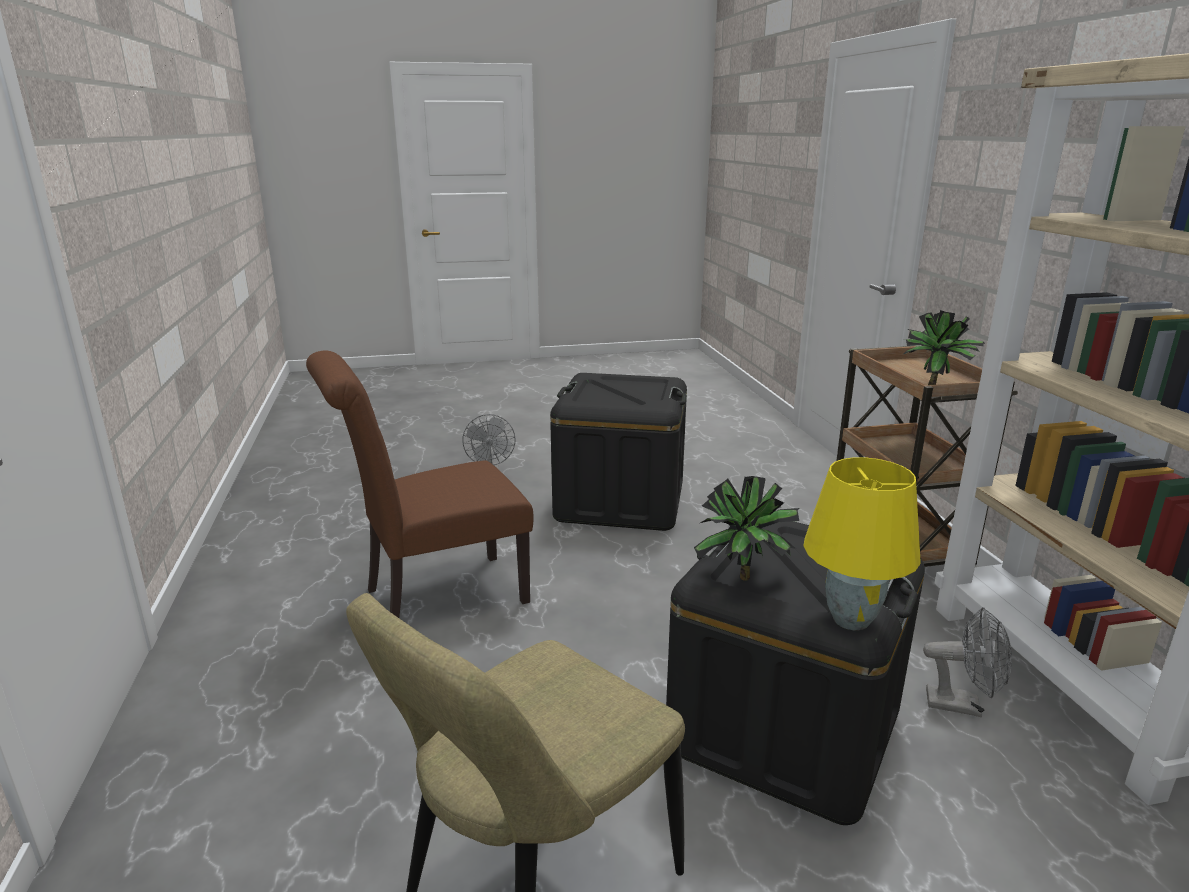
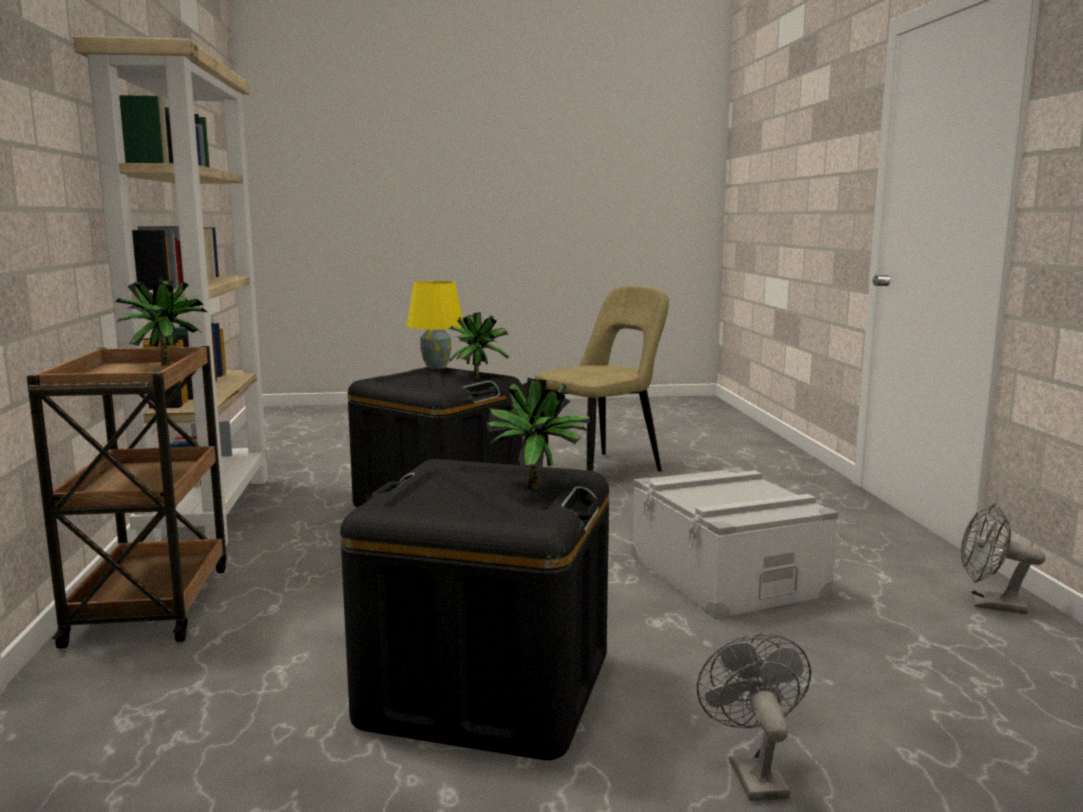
camera: 175 degrees left, 10 degrees down
brown chair [306,351,534,618] -> grey storage box [632,468,838,619]
grey fan [923,607,1012,717] -> grey fan moved to [961,504,1046,614]
none -> potted plant [486,378,591,489]

